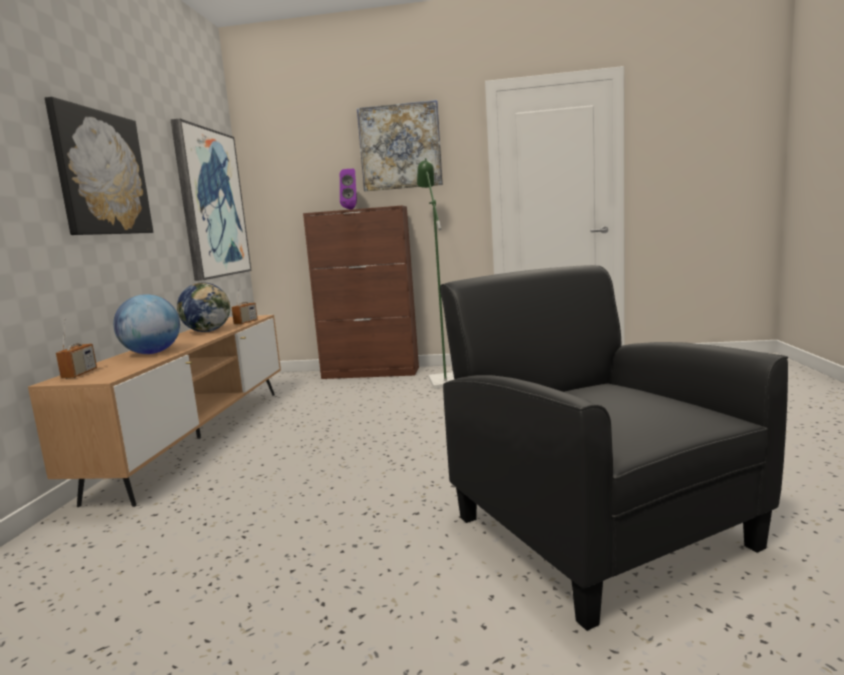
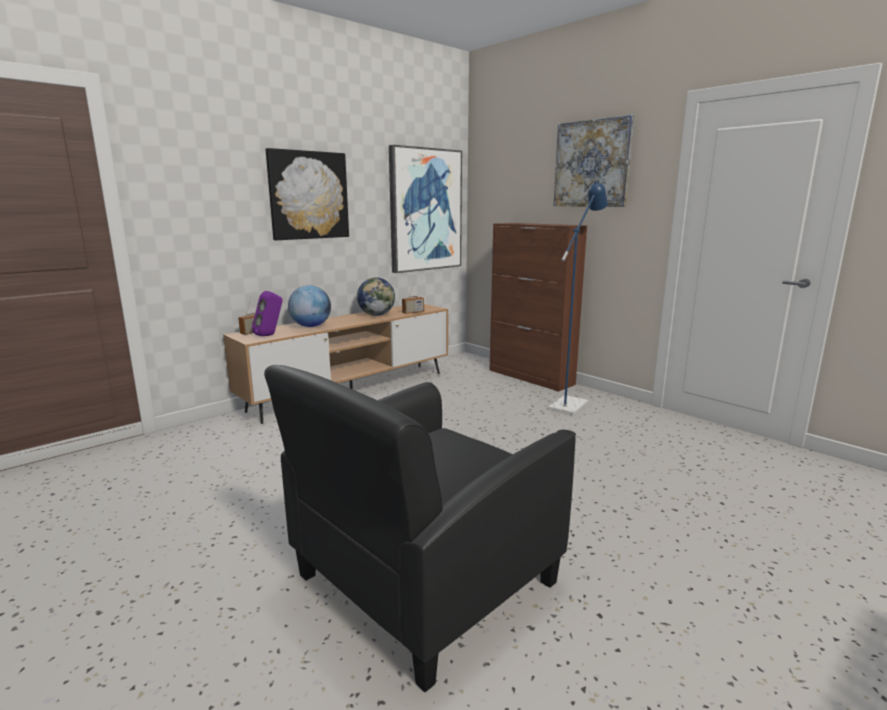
camera: 40 degrees right, 5 degrees up
purple speaker [340,169,357,210] -> purple speaker moved to [252,291,282,336]
green floor lamp [417,158,454,389] -> blue floor lamp [548,181,608,416]
black armchair [440,265,788,631] -> black armchair turned 150 degrees counterclockwise [264,365,576,692]

